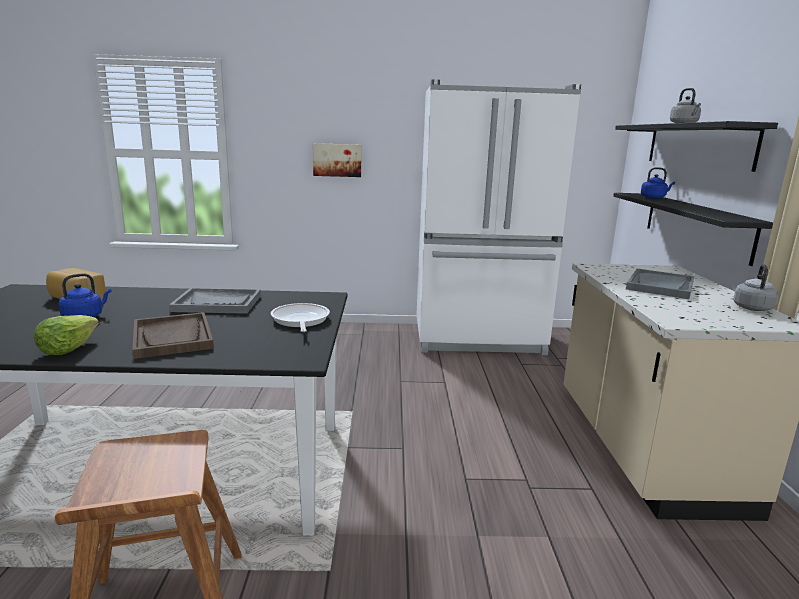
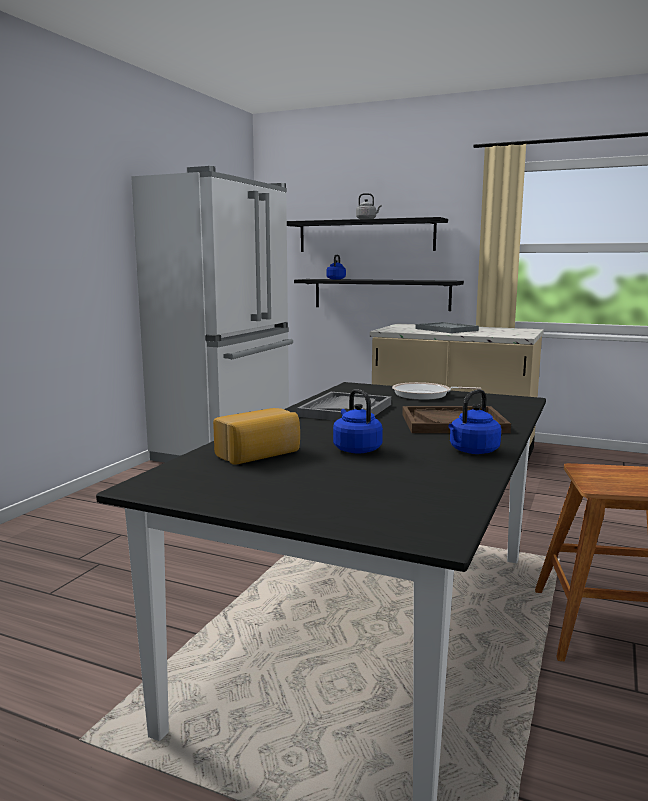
camera: 65 degrees left, 5 degrees down
lettuce [34,315,99,355] -> blue kettle [448,389,501,454]
picture [313,143,362,177] -> none
grey kettle [733,264,778,311] -> none

